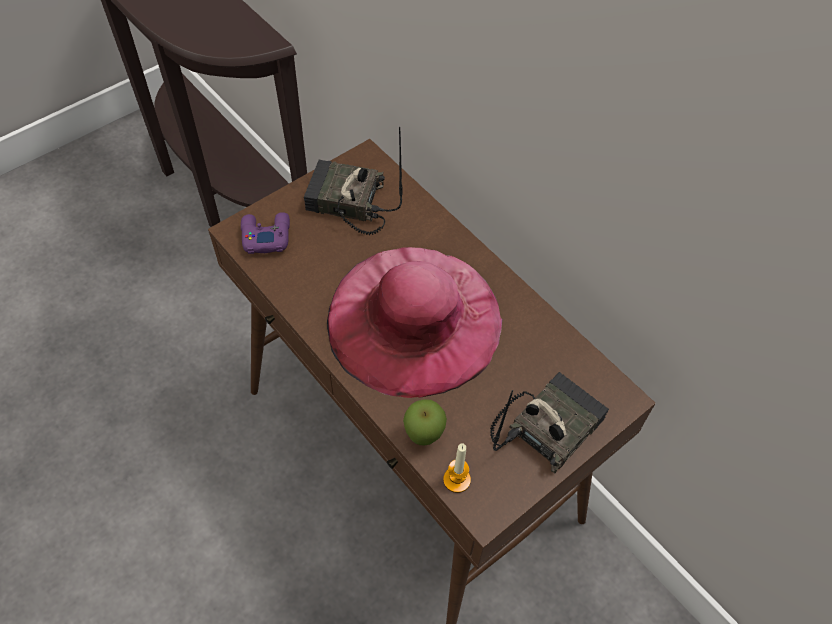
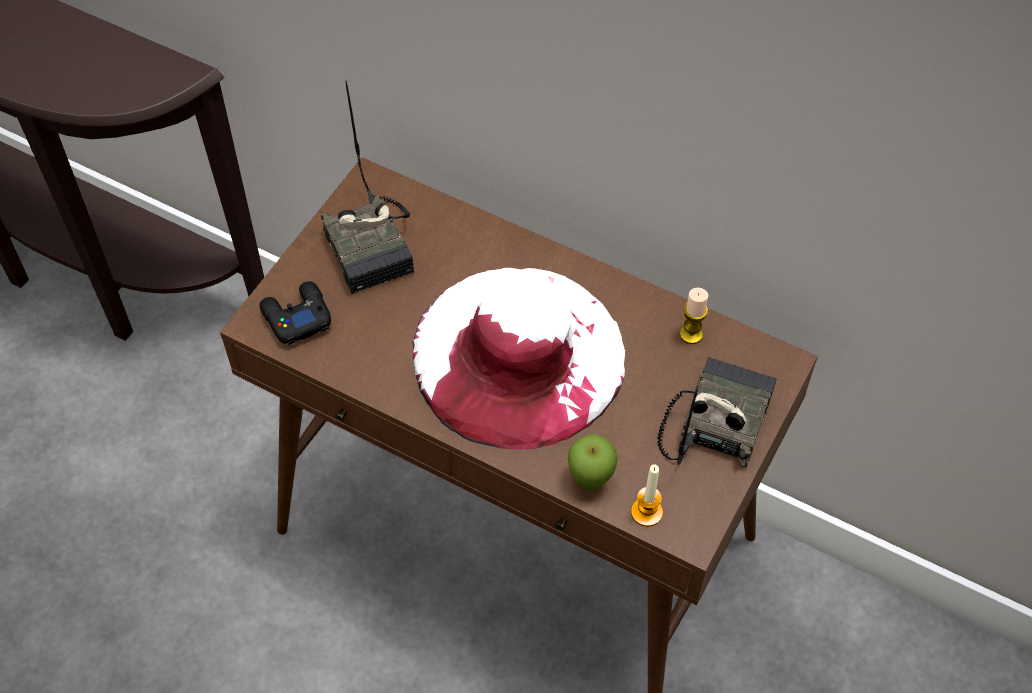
camera: 20 degrees left, 0 degrees up
purple game controller [241,212,290,254] -> black game controller [259,281,331,345]
radio [304,126,403,235] -> radio turned 105 degrees counterclockwise [321,81,414,294]
pink hat [327,247,502,398] -> white hat [412,268,625,450]
none -> candle [680,288,708,344]

